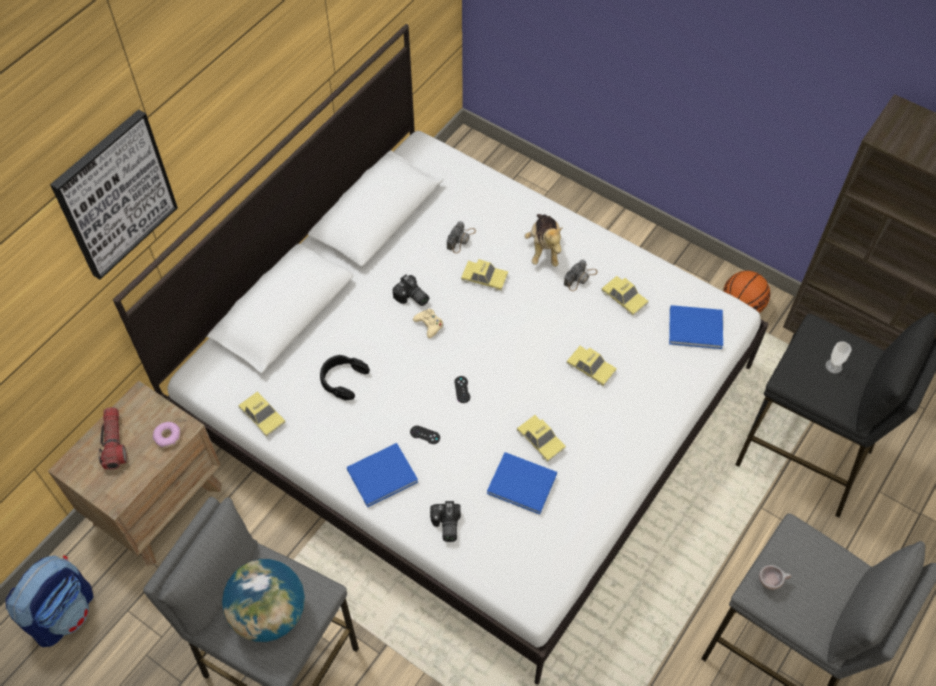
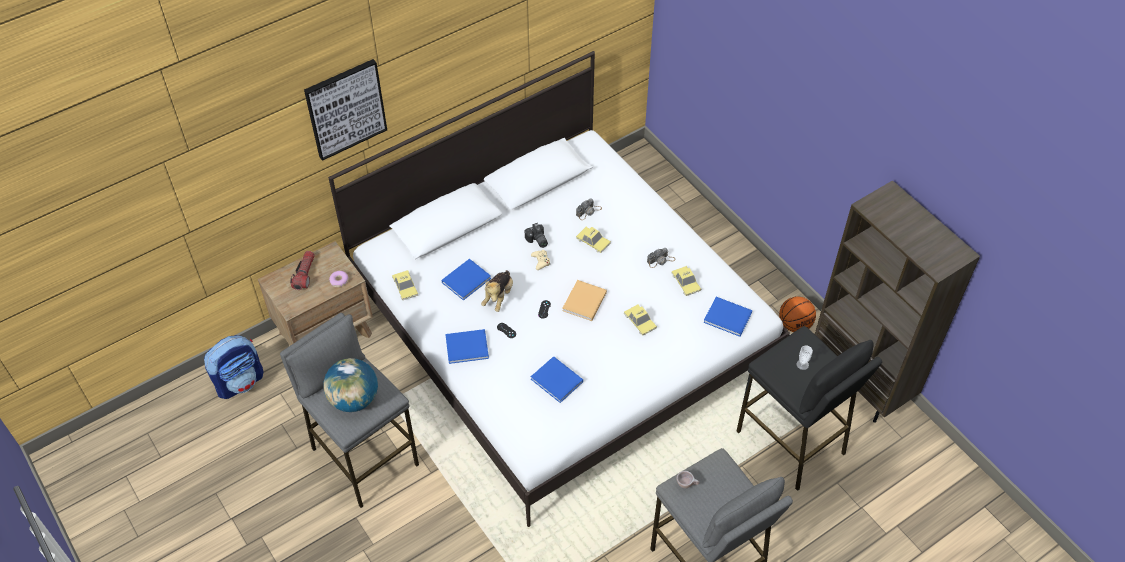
camera: 20 degrees right, 5 degrees down
black headphones [320,355,370,401] -> blue book [442,259,491,300]
camera [430,501,461,542] -> none
toy car [517,415,566,462] -> none
plush toy [525,214,563,266] -> plush toy moved to [481,270,513,312]
none -> beige book [562,280,607,321]

